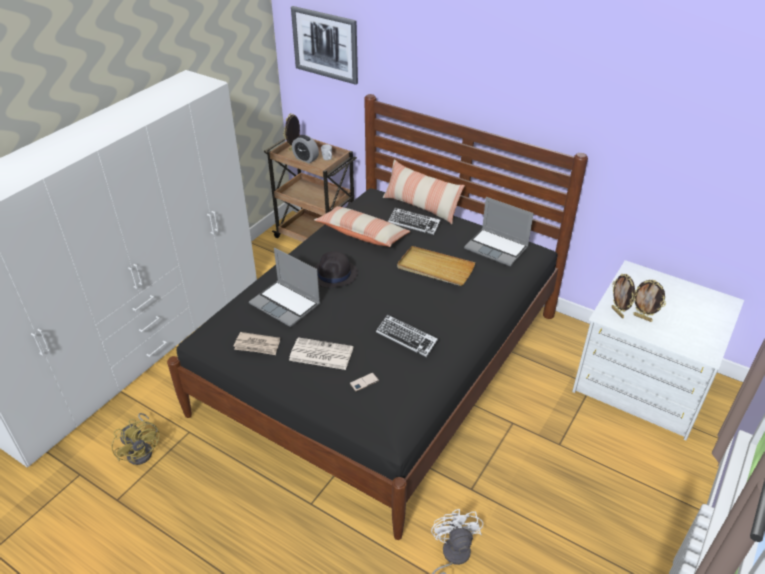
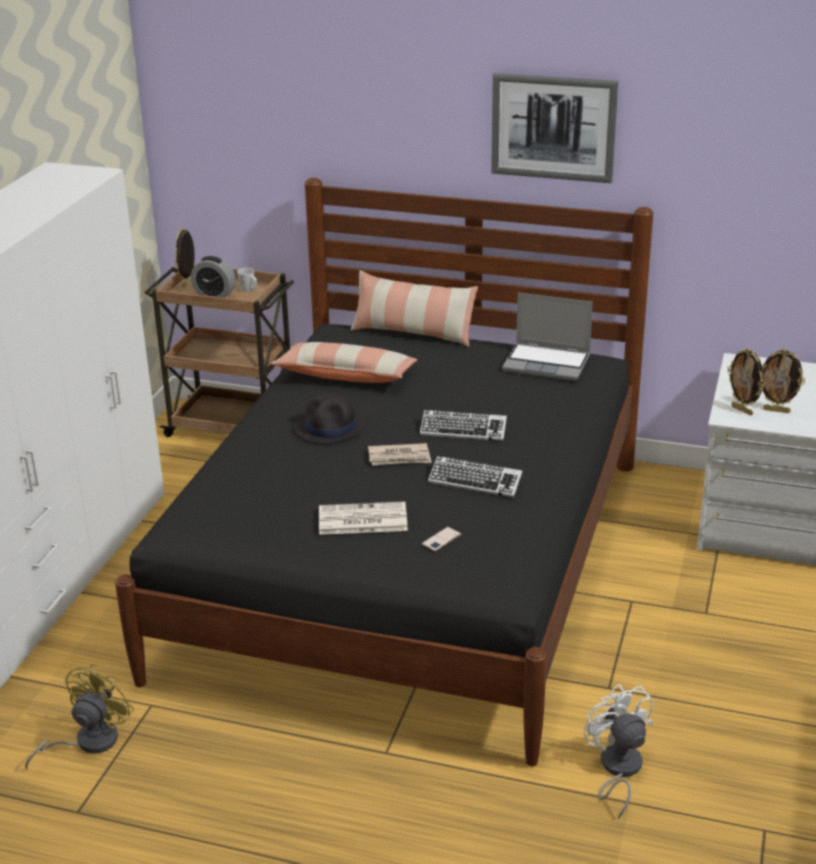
camera: 15 degrees left, 10 degrees down
yellow fan [111,413,159,465] -> yellow fan turned 105 degrees counterclockwise [25,664,134,771]
newspaper [234,332,280,355] -> newspaper moved to [368,443,432,465]
laptop [249,248,320,327] -> none
picture [291,6,358,85] -> picture moved to [491,73,618,183]
keyboard [388,208,441,235] -> keyboard moved to [420,410,507,441]
beige tray [397,246,475,286] -> none

